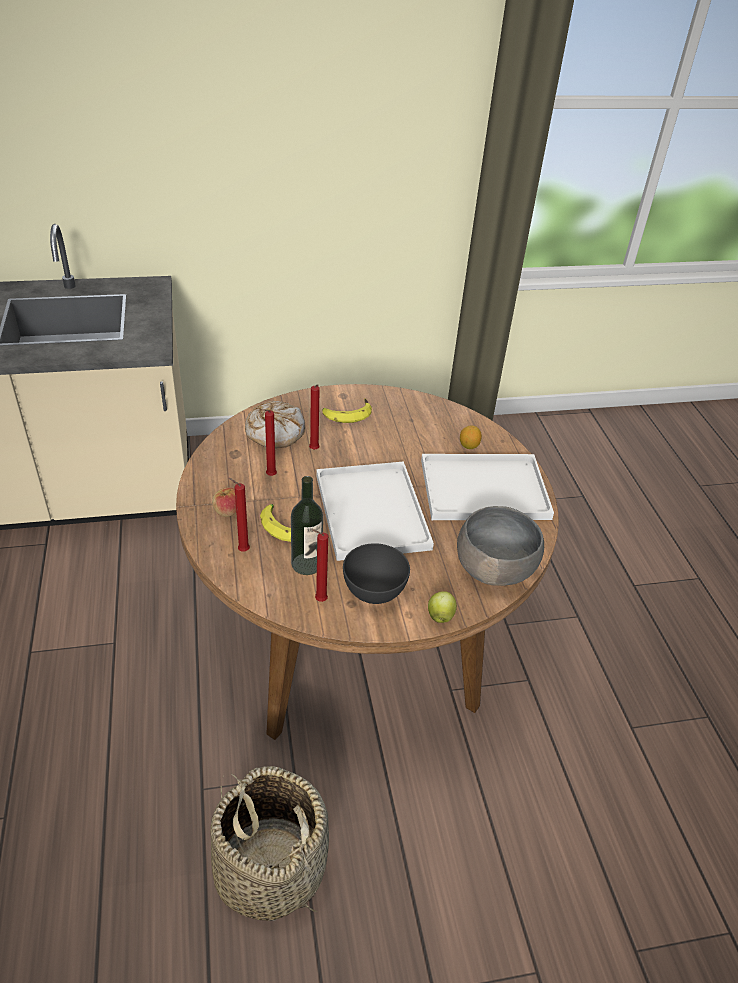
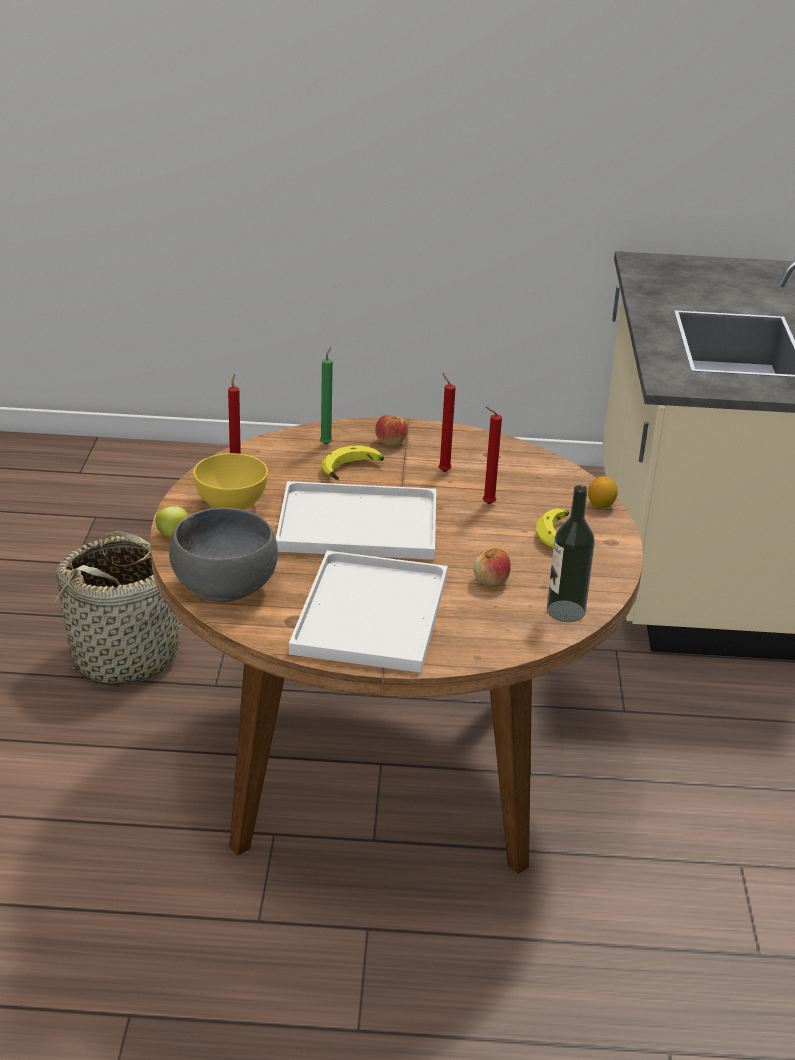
camera: 105 degrees right, 10 degrees down
red candle [229,478,250,551] -> green candle [320,347,333,445]
bread [245,401,305,448] -> none
bottle [291,476,323,575] -> bottle moved to [547,485,595,622]
grey bowl [343,543,410,604] -> yellow bowl [193,453,268,510]
lemon [460,426,482,449] -> lemon moved to [588,476,618,508]
none -> apple [473,548,511,587]

